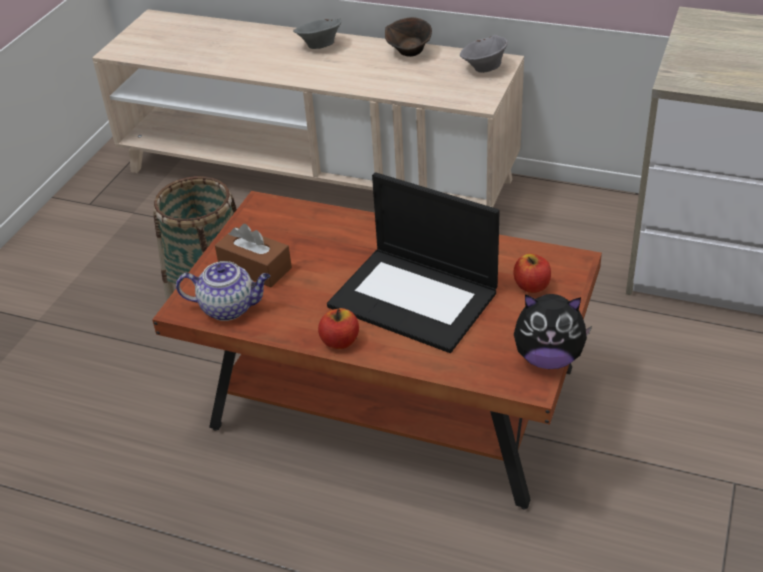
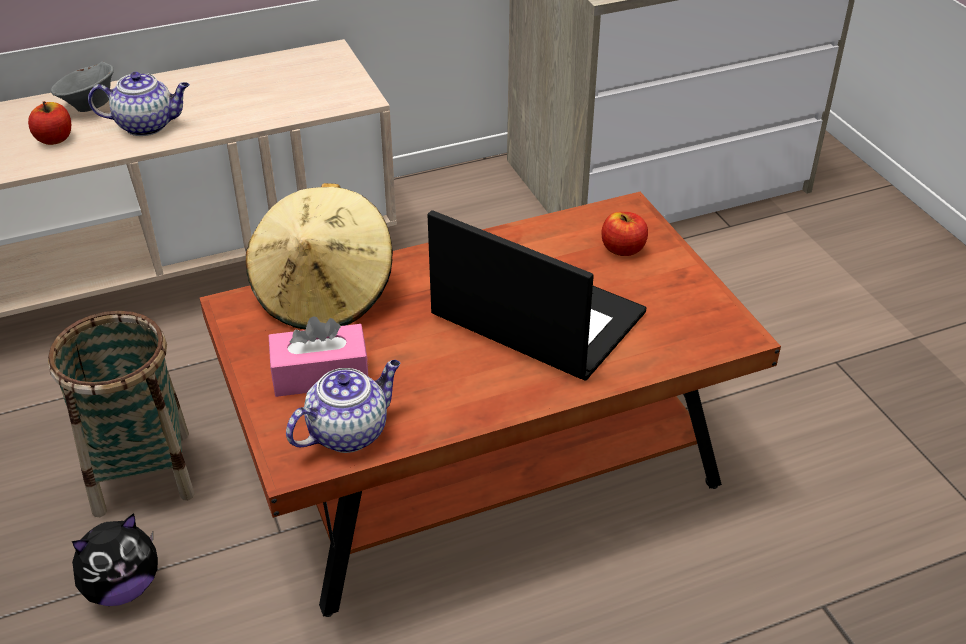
camera: 45 degrees left, 0 degrees up
brown tissue box [215,224,292,288] -> pink tissue box [269,316,369,397]
apple [318,308,359,349] -> apple moved to [28,101,71,145]
laptop [327,173,500,353] -> laptop turned 135 degrees counterclockwise [428,210,647,381]
brown bowl [385,17,432,57] -> none
grey bowl [460,35,508,73] -> none
plush toy [514,294,592,369] -> plush toy moved to [72,513,158,606]
none -> teapot [88,72,190,136]
none -> beige hat [246,183,393,330]

